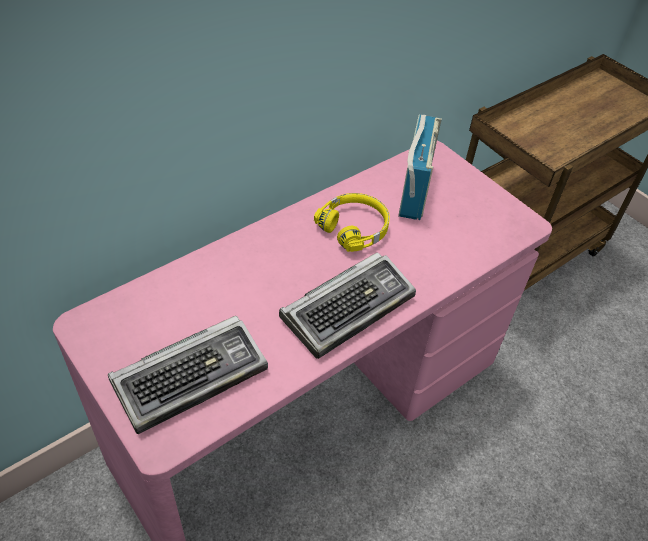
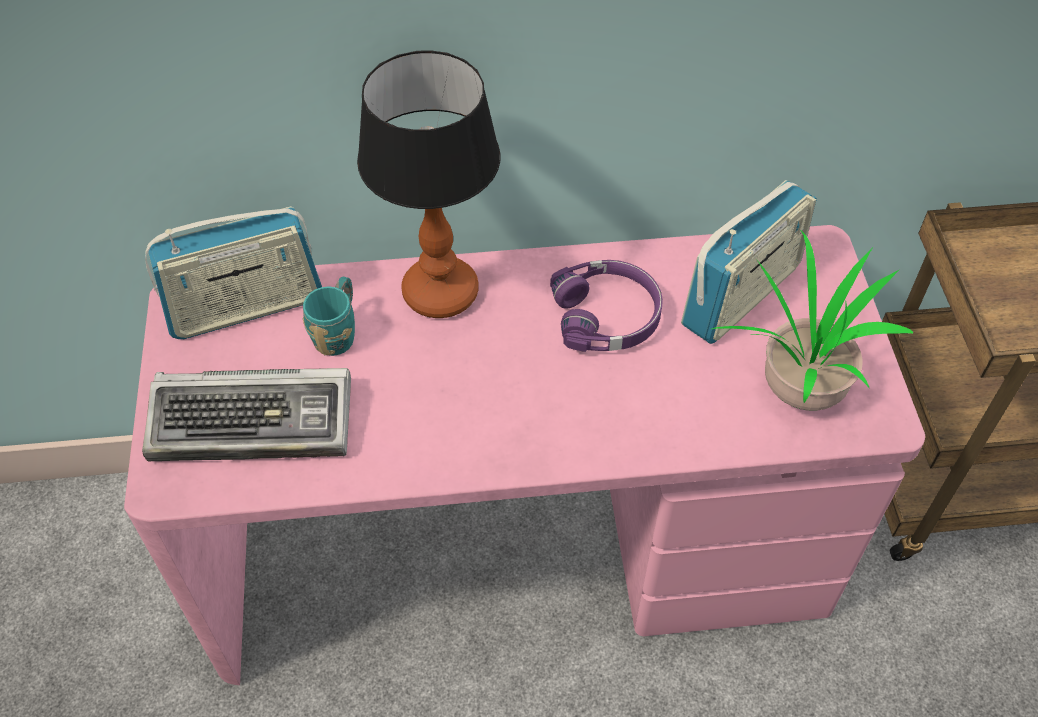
camera: 35 degrees right, 5 degrees up
keyboard [279,252,416,359] -> none
yellow headphones [314,193,390,252] -> purple headphones [550,260,663,352]
none -> radio [145,206,322,339]
none -> turquoise mug [302,277,355,356]
none -> table lamp [357,50,500,318]
none -> potted plant [712,230,913,411]

